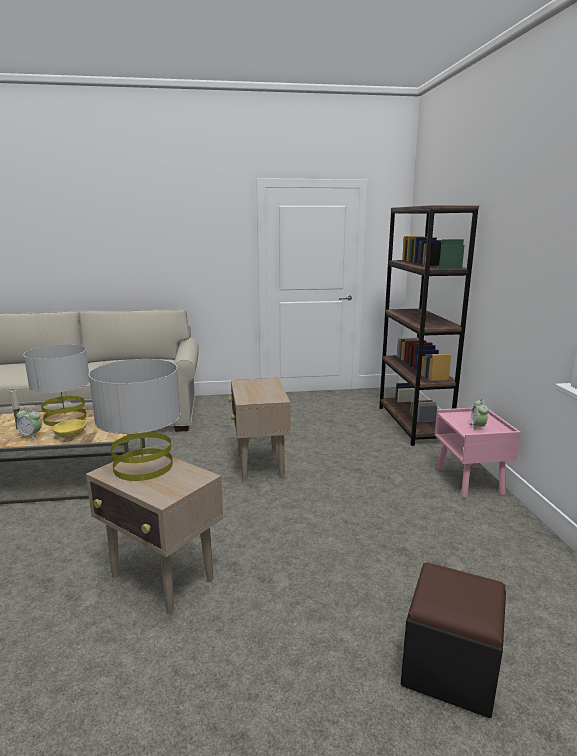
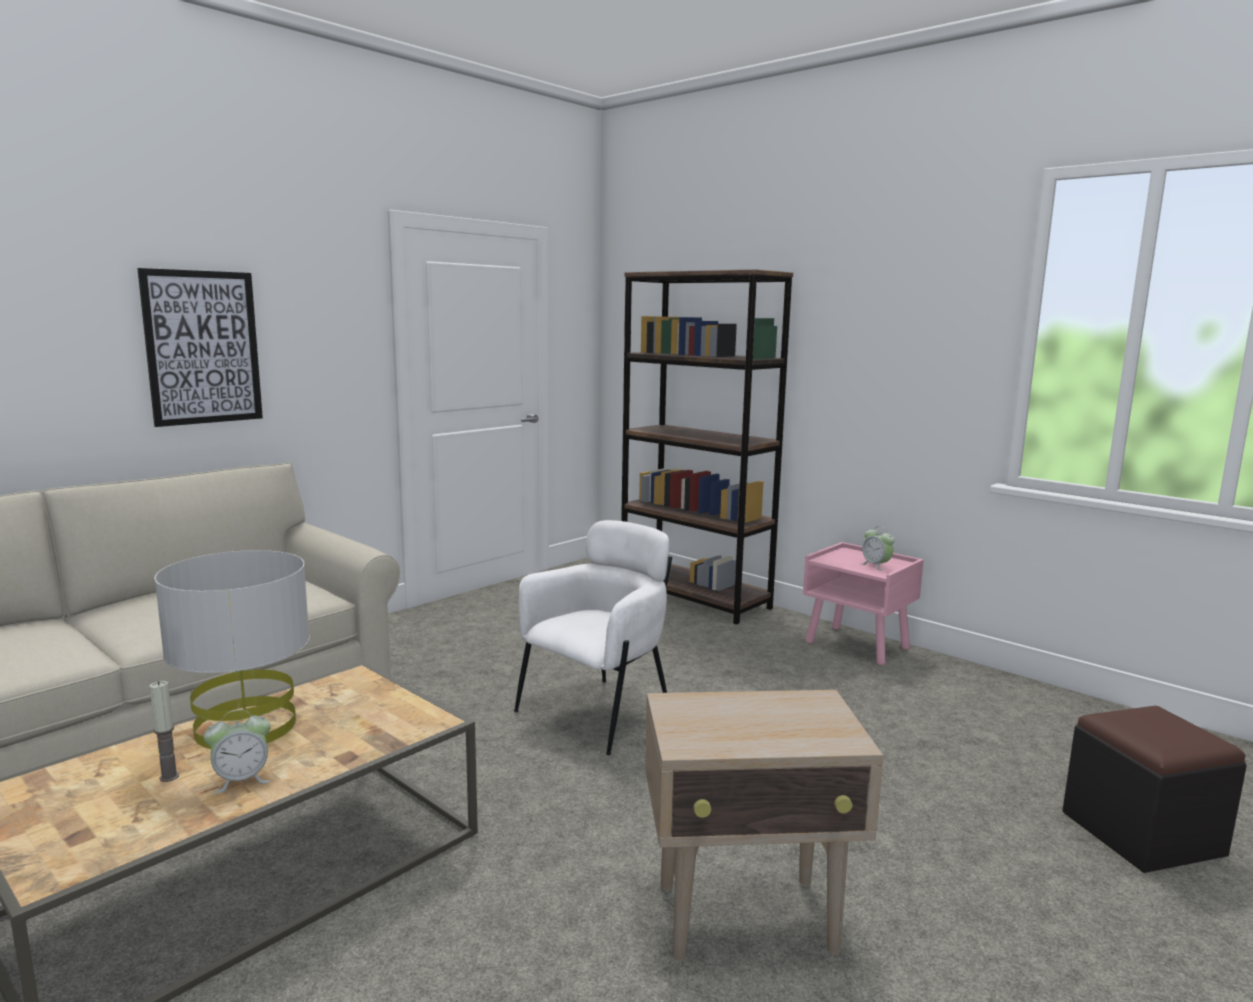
camera: 40 degrees left, 5 degrees down
yellow bowl [52,419,86,439] -> none
grey table lamp [89,359,181,481] -> none
beige side table [228,378,291,482] -> white armchair [514,520,672,755]
none -> picture [137,268,263,427]

